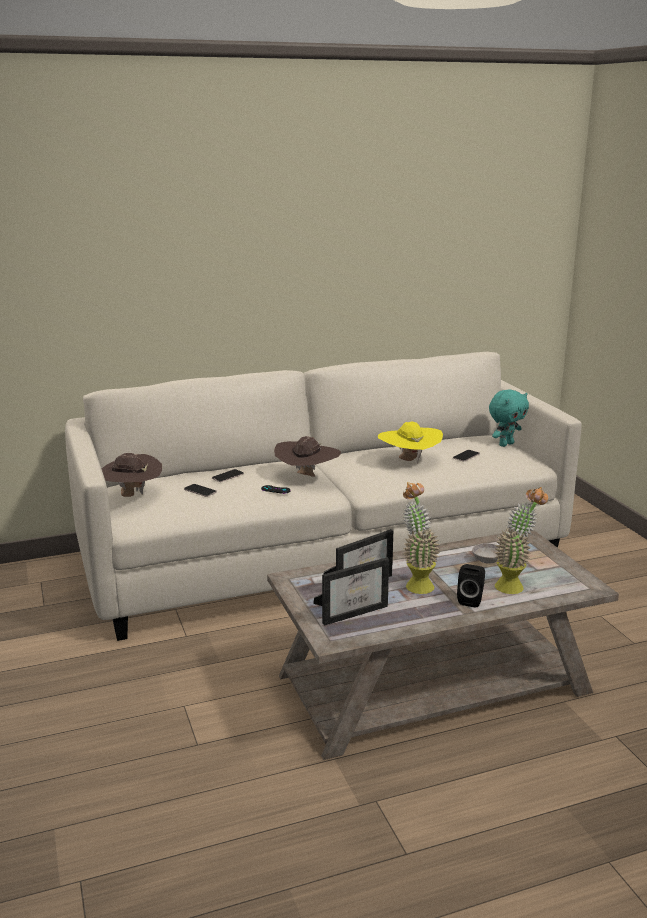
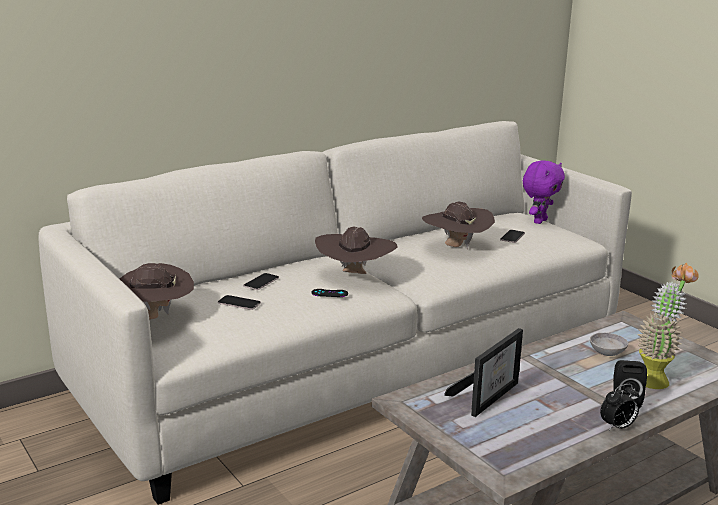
camera: 15 degrees left, 0 degrees up
picture frame [313,557,389,626] -> none
yellow hat [378,421,443,463] -> brown hat [422,202,495,249]
potted plant [403,482,440,594] -> none
turquoise plush toy [489,390,529,447] -> purple plush toy [523,160,565,224]
none -> alarm clock [600,384,639,431]

